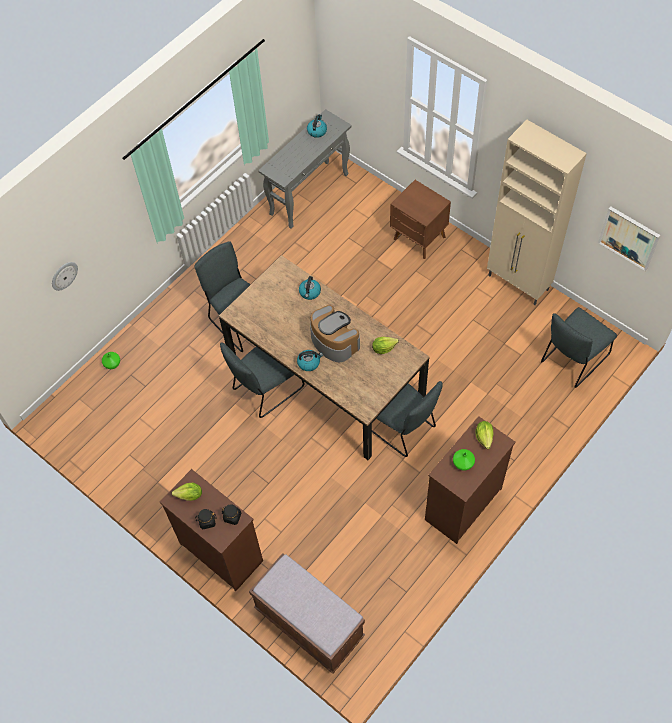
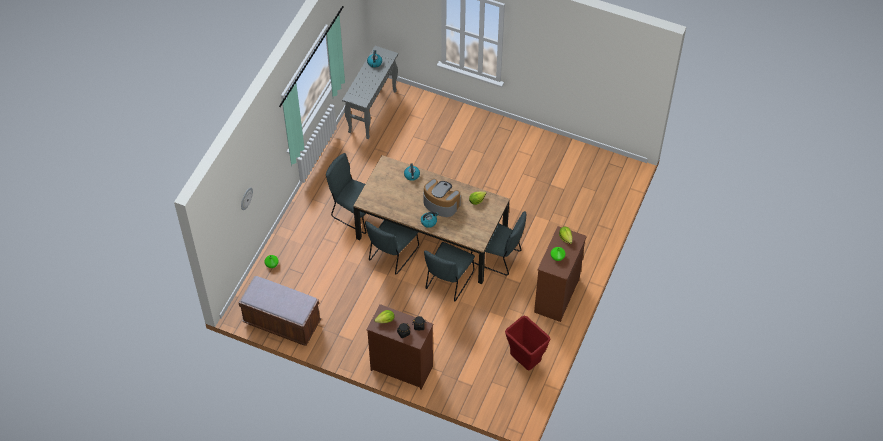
camera: 20 degrees left, 5 degrees down
brown bench [249,553,365,674] -> brown bench moved to [239,276,321,346]
brown nightstand [390,180,451,259] -> none
beige cabinet [487,120,587,305] -> none
grey chair [541,307,617,388] -> grey chair moved to [424,242,475,301]
picture [598,207,660,271] -> none
none -> red trash can [505,316,550,371]

